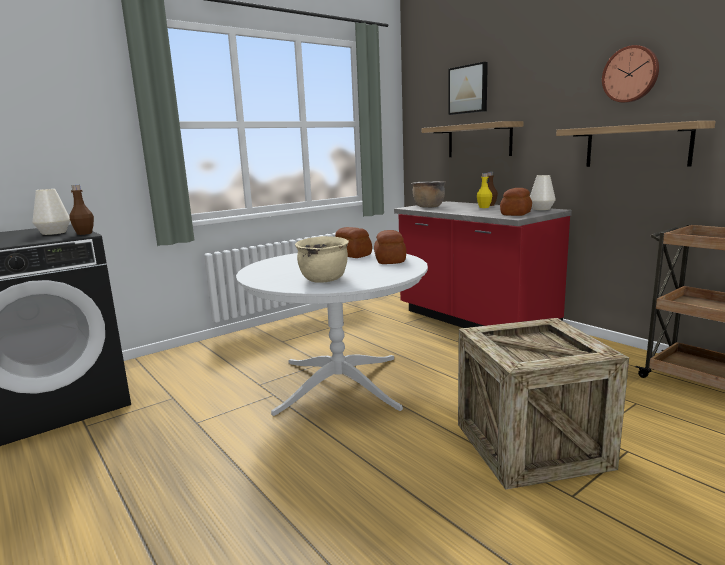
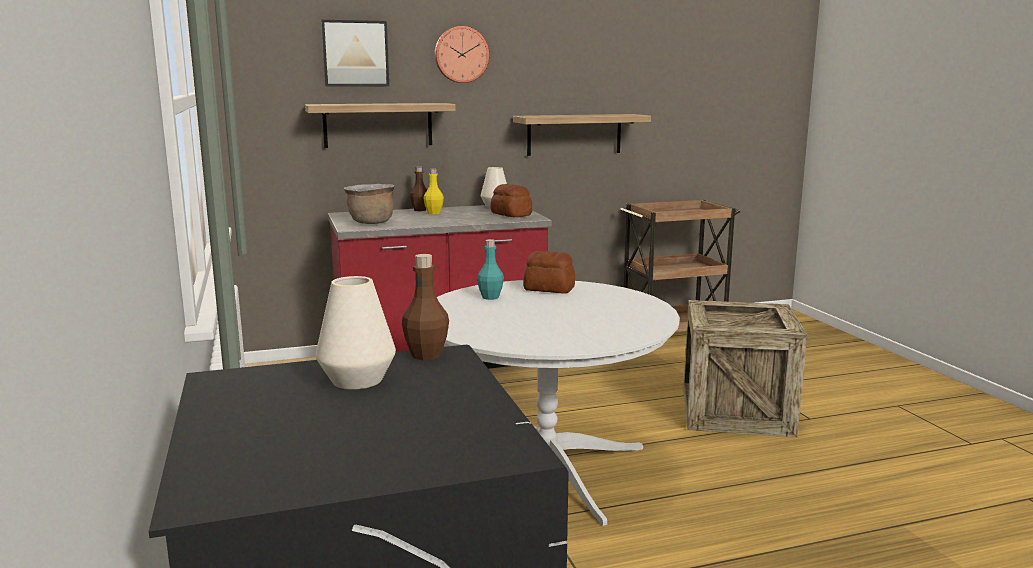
camera: 70 degrees left, 0 degrees up
beige cooking pot [295,236,349,283] -> none
bread [335,227,372,258] -> turquoise bottle [477,239,504,300]
wall clock [602,45,659,103] -> wall clock moved to [435,26,489,83]

